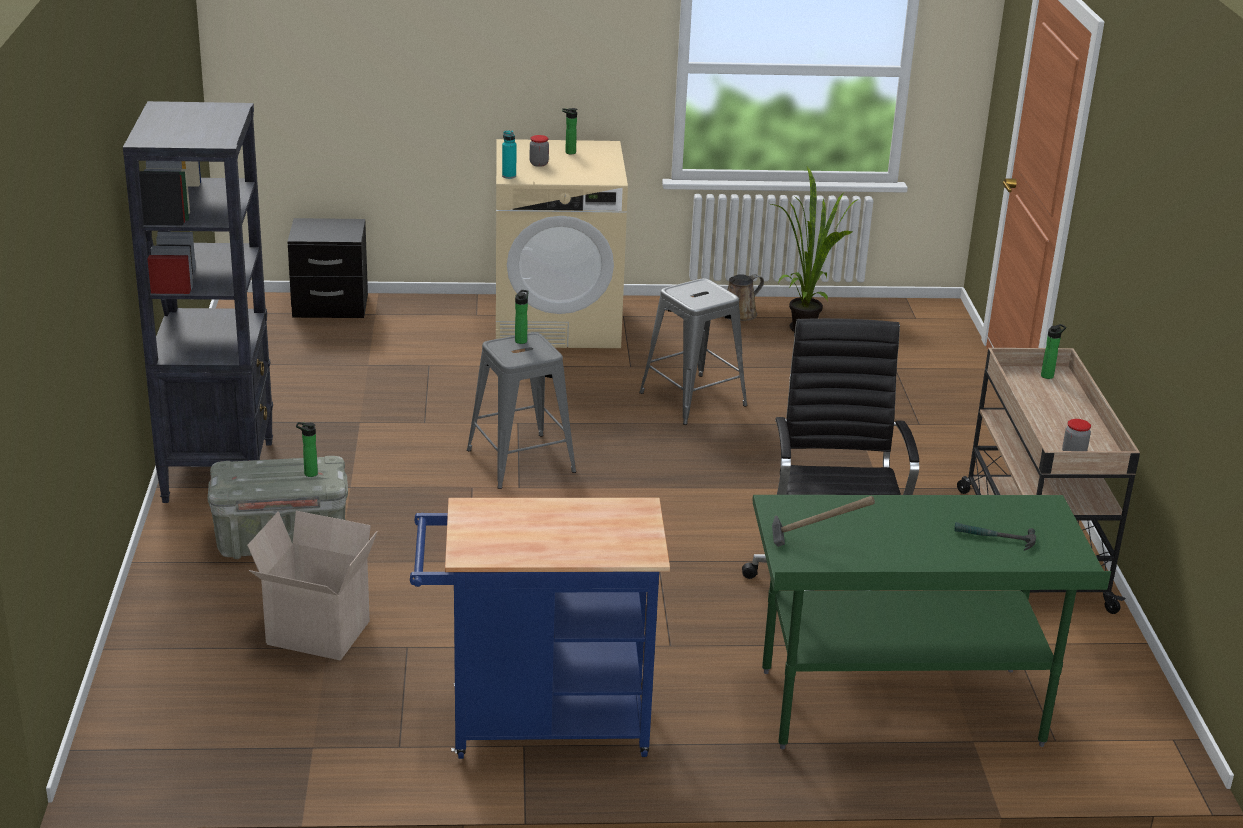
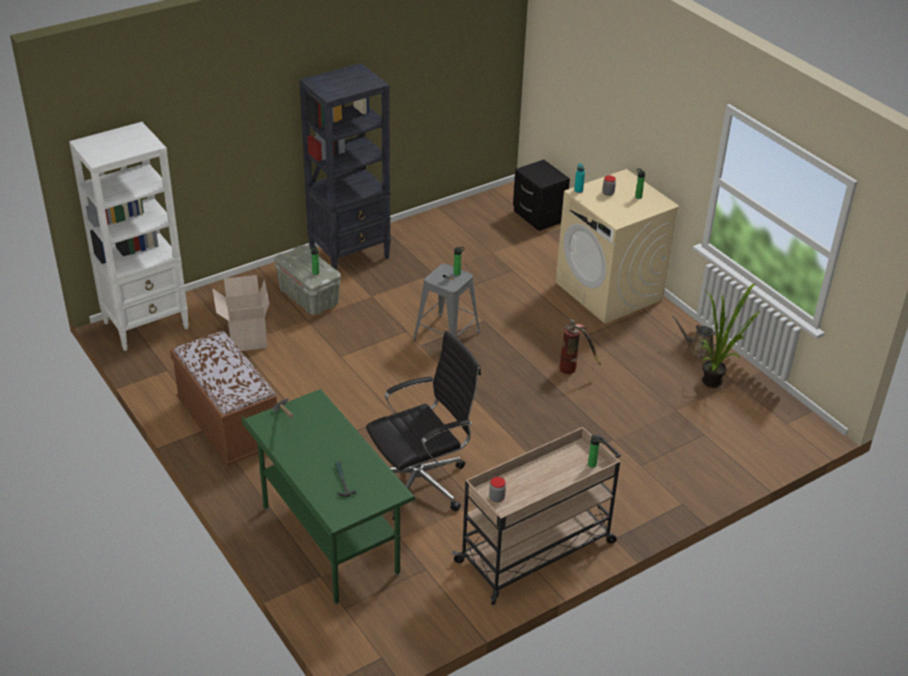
camera: 60 degrees right, 10 degrees up
blue cart [410,498,670,759] -> brown bench [170,331,277,465]
grey stool [639,278,747,425] -> fire extinguisher [559,318,601,374]
none -> white bookcase [69,122,189,351]

